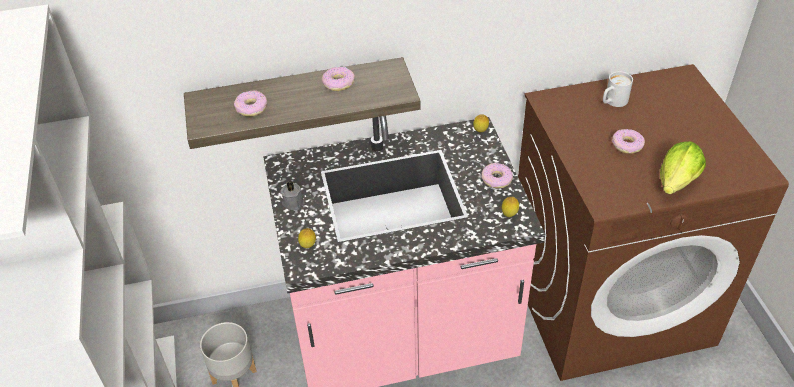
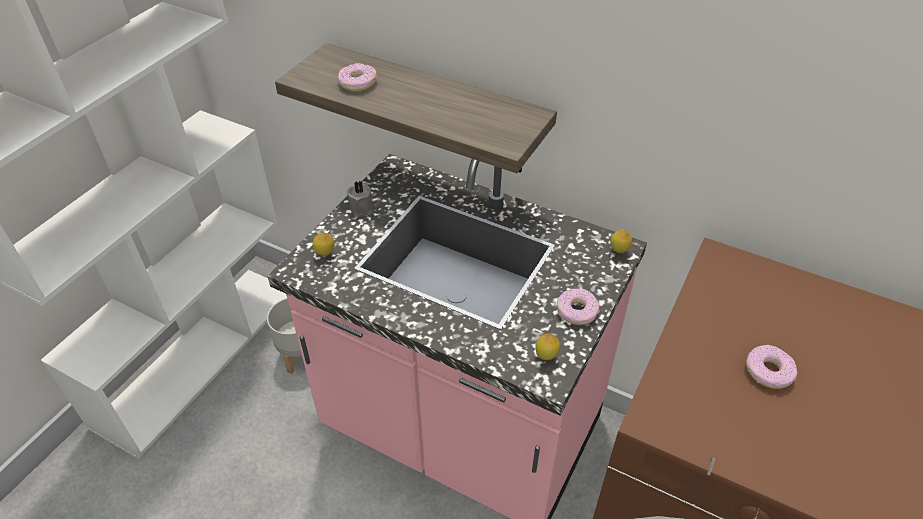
camera: 40 degrees right, 0 degrees up
donut [322,66,355,91] -> none
white mug [603,71,633,107] -> none
lettuce [660,141,706,194] -> none

